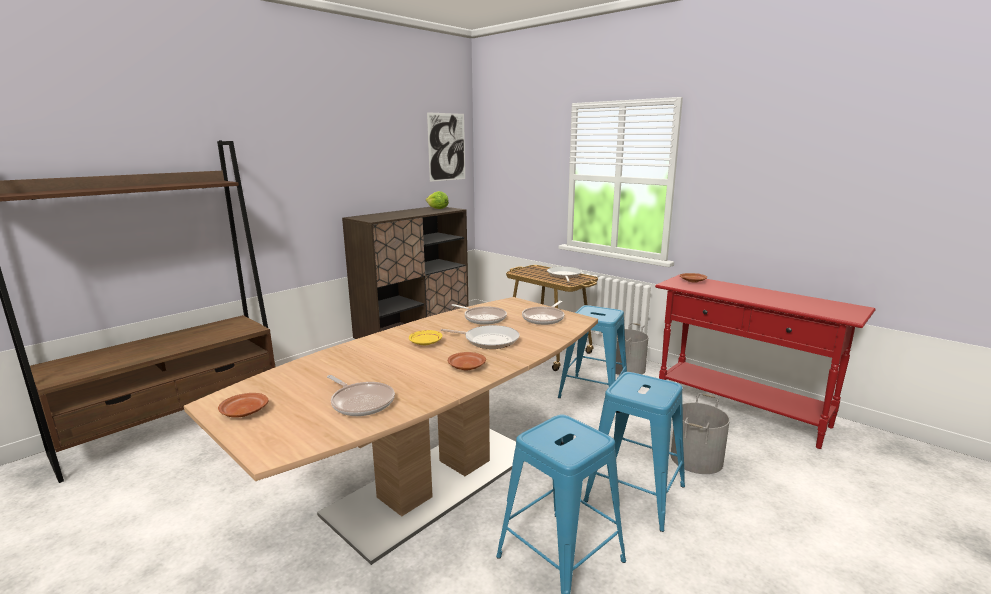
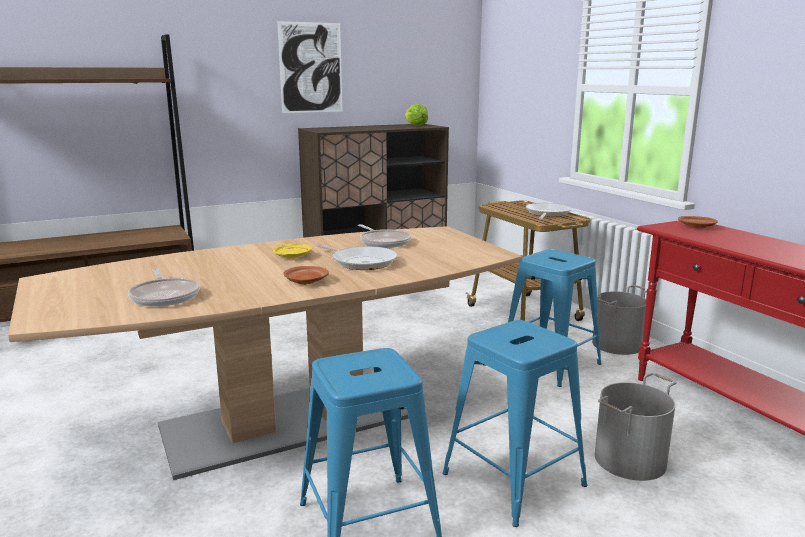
camera: 20 degrees right, 0 degrees up
brown plate [218,393,268,418] -> none
picture [427,112,465,182] -> picture moved to [277,21,343,113]
frying pan [522,301,565,325] -> none

